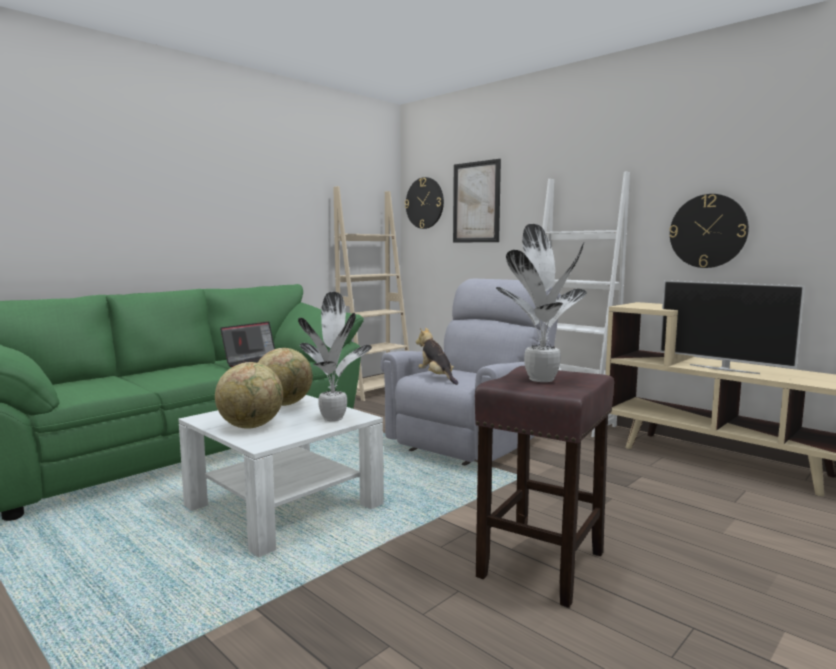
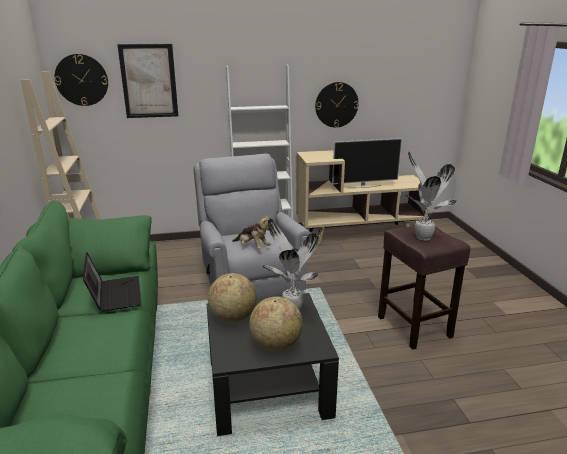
camera: 55 degrees left, 15 degrees up
white coffee table [179,395,384,557] -> black coffee table [207,293,339,436]
plush toy [416,327,458,385] -> plush toy turned 150 degrees counterclockwise [232,214,271,249]

